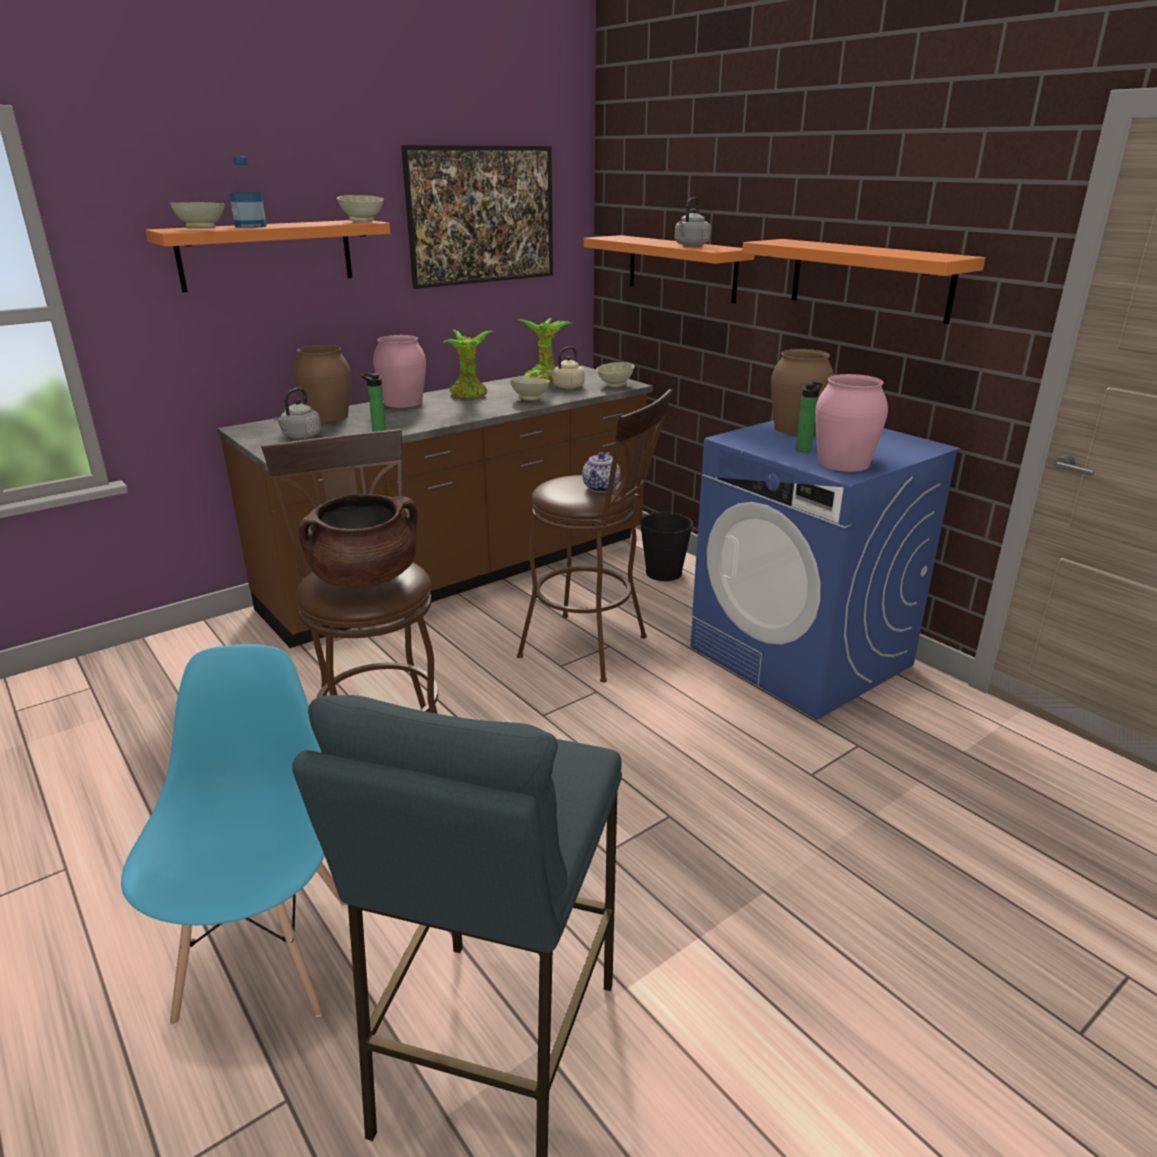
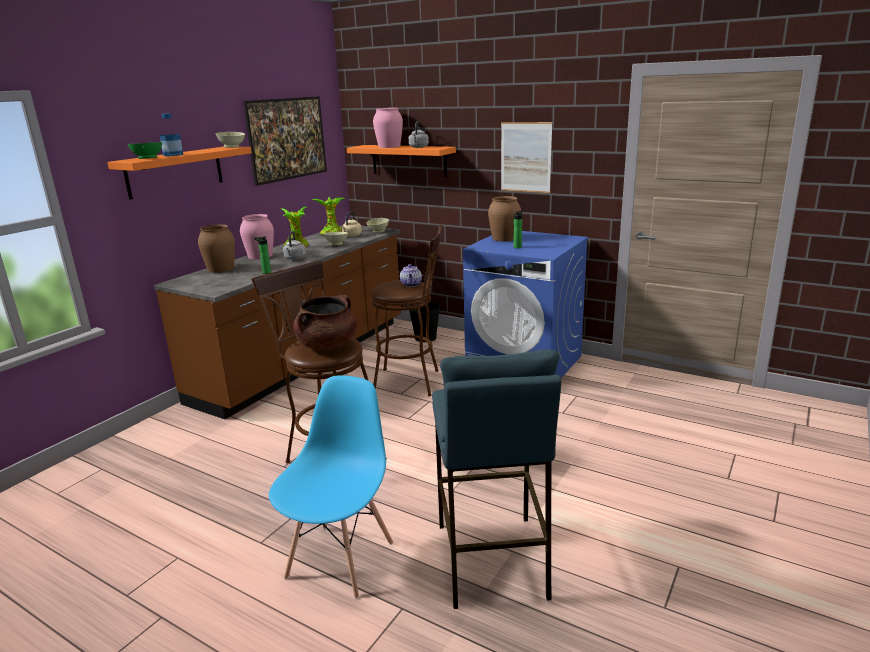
camera: 20 degrees left, 5 degrees down
blue chair [121,644,348,1026] -> blue chair turned 45 degrees clockwise [269,375,393,599]
beige bowl [170,202,225,229] -> green bowl [128,142,162,159]
grey kettle [274,387,321,439] -> grey kettle moved to [283,231,306,260]
orange shelf [742,239,985,324] -> picture [501,122,552,193]
pink vase [815,374,888,472] -> pink vase moved to [373,108,403,148]

